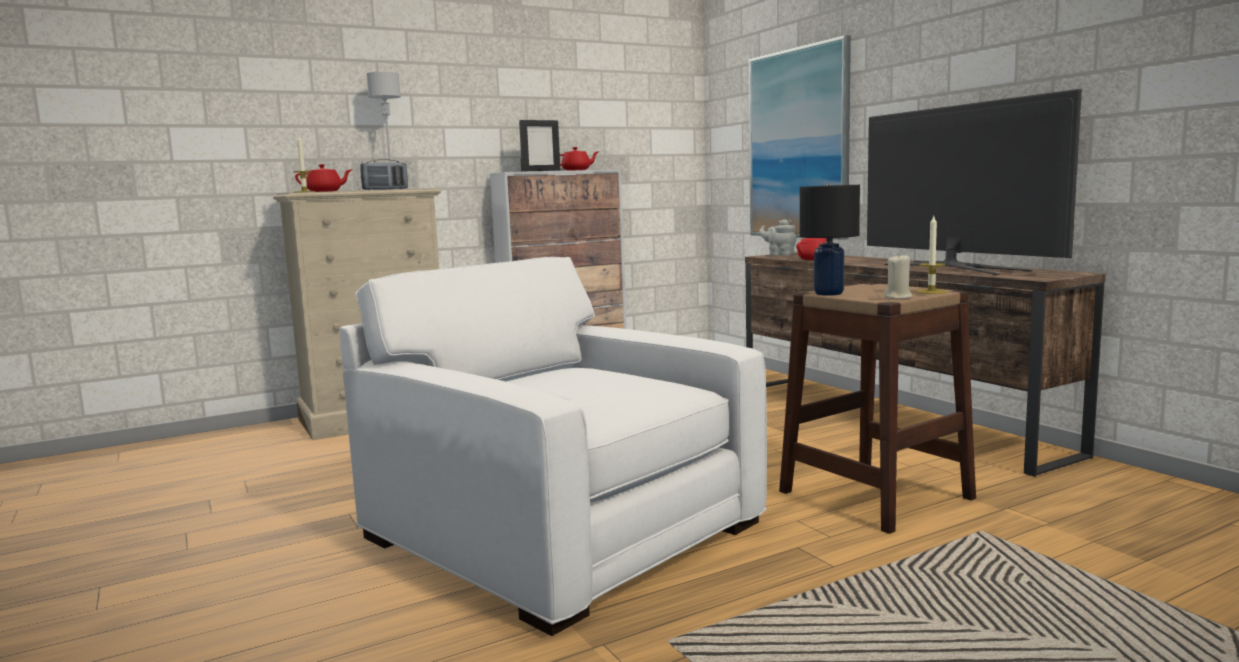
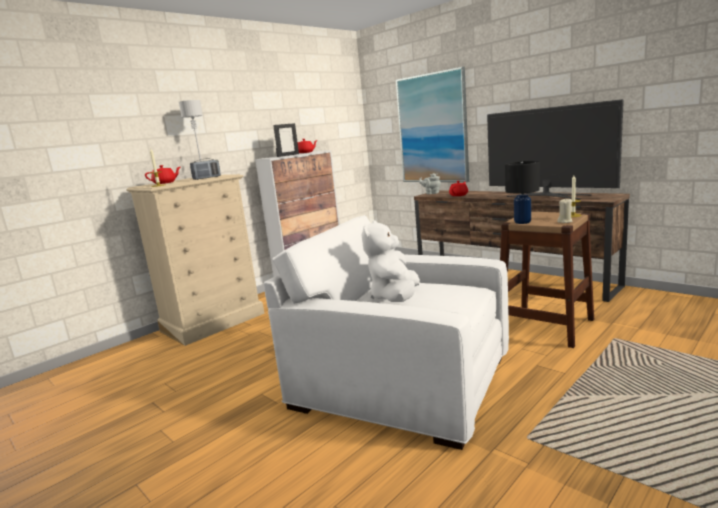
camera: 15 degrees left, 5 degrees up
none -> white plush toy [361,220,420,302]

